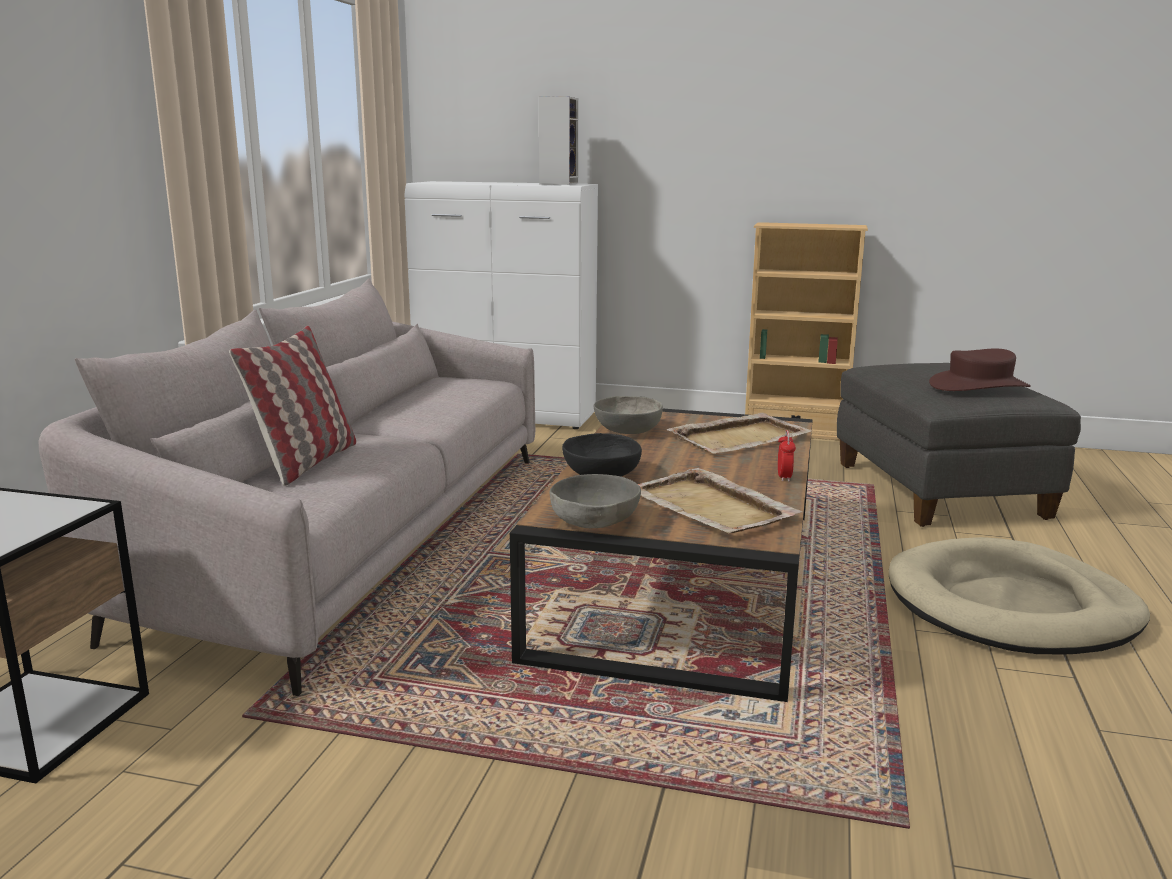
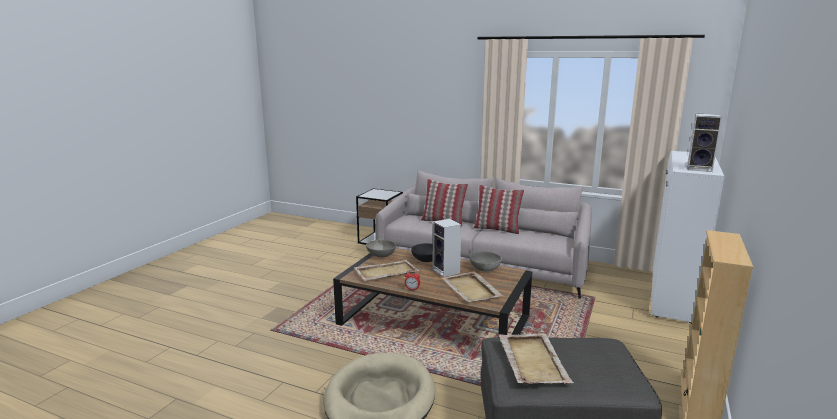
camera: 100 degrees right, 0 degrees up
brown hat [929,348,1031,391] -> beige tray [498,333,574,384]
none -> speaker [432,219,461,277]
none -> pillow [474,185,524,234]

